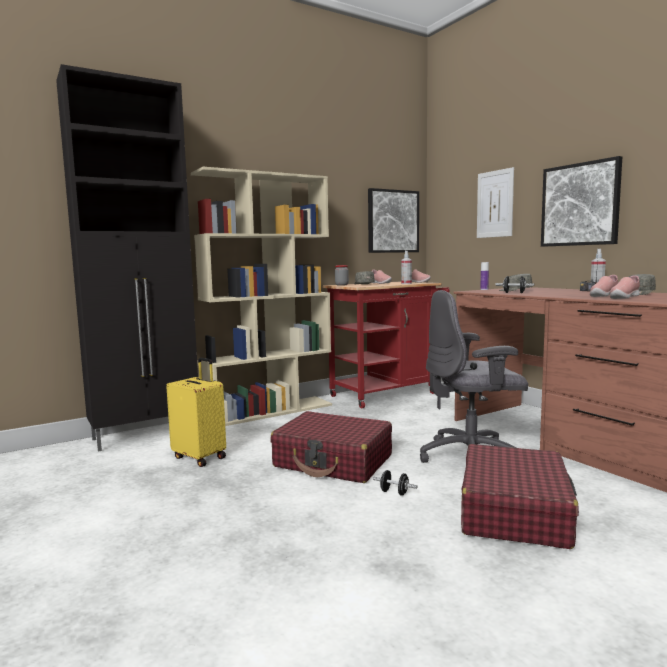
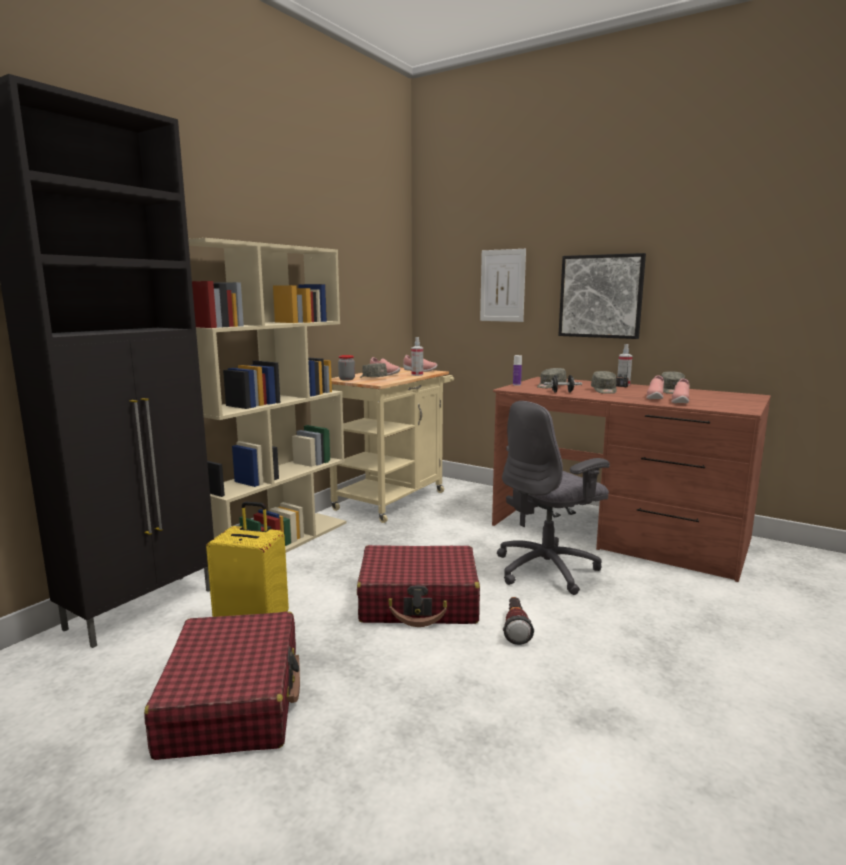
camera: 25 degrees left, 5 degrees up
red cart [323,281,450,409] -> beige cart [330,368,454,523]
picture [368,188,419,253] -> none
black dumbbell [373,470,417,496] -> flashlight [503,597,534,645]
red suitcase [461,444,579,549] -> red suitcase moved to [144,611,300,760]
none -> grey cap [591,371,617,394]

